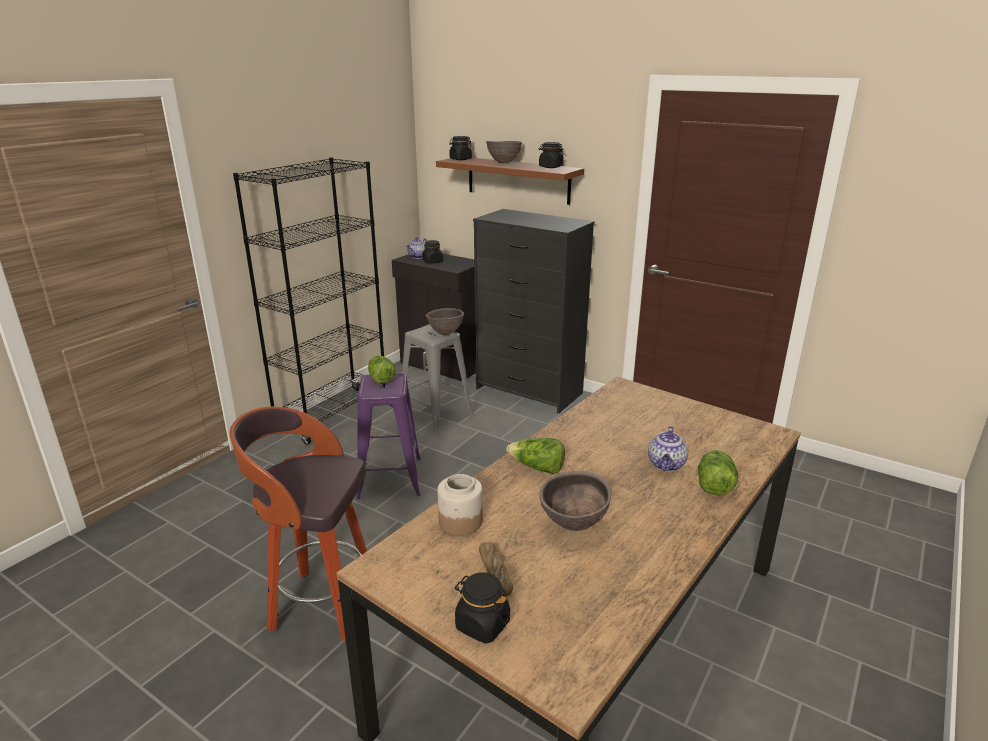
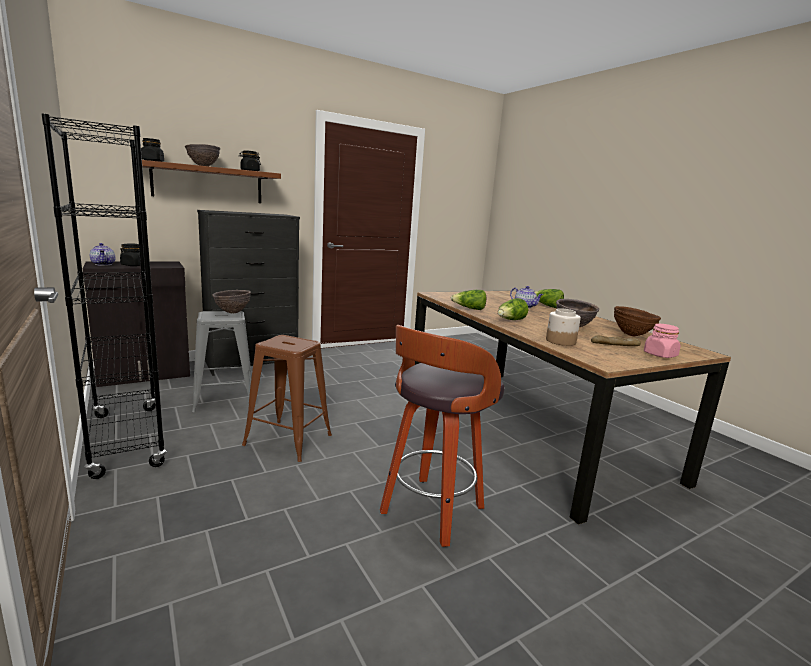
camera: 65 degrees left, 10 degrees down
purple stool [356,373,421,500] -> brown stool [242,335,332,462]
lettuce [368,356,396,384] -> lettuce moved to [451,290,486,310]
black jar [455,572,510,644] -> pink jar [644,324,680,358]
none -> brown bowl [614,306,661,337]

